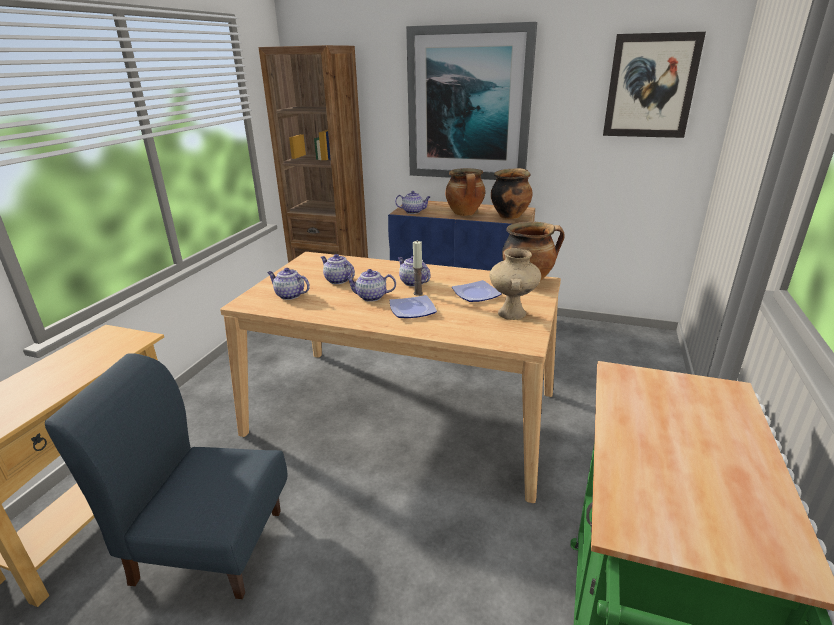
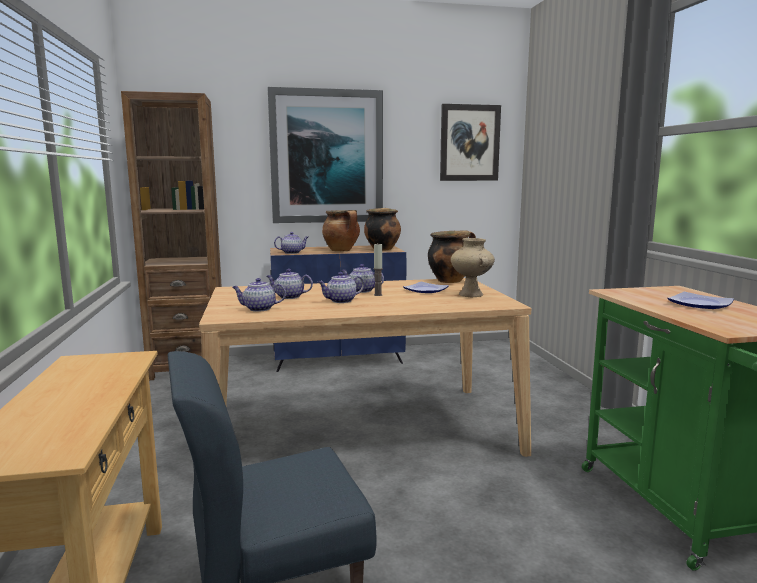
camera: 30 degrees left, 15 degrees down
plate [390,295,437,318] -> plate moved to [667,292,734,309]

